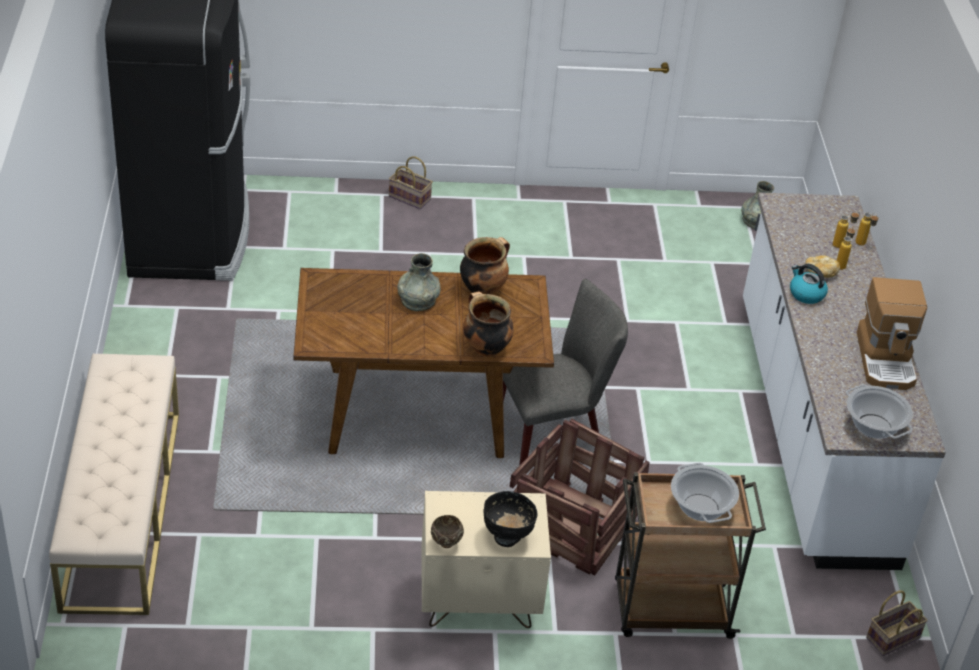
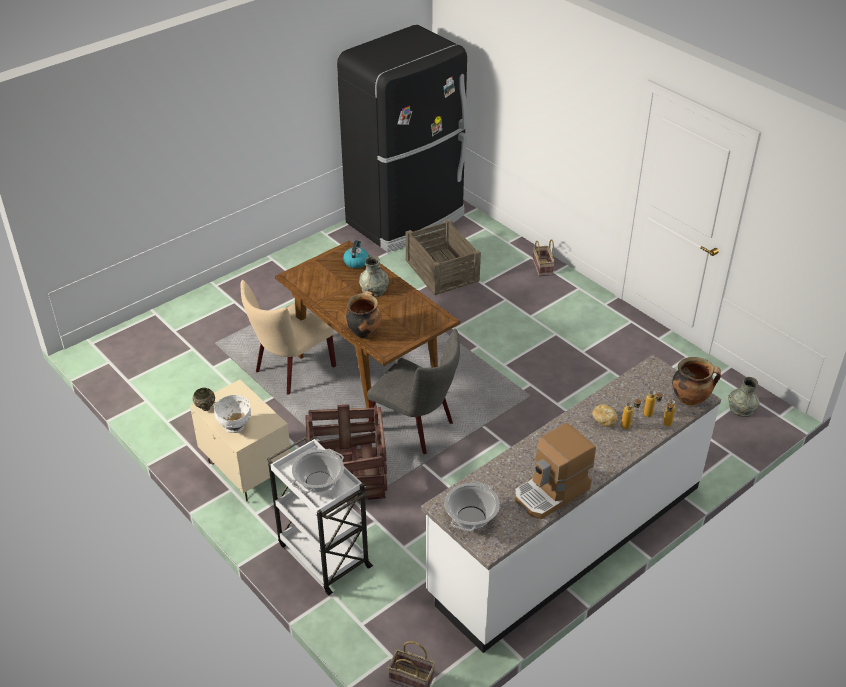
camera: 55 degrees right, 0 degrees up
beige bench [49,354,179,615] -> none
cooking pot [460,237,510,295] -> cooking pot moved to [672,357,721,406]
black bowl [483,491,537,547] -> white bowl [214,395,251,433]
brown cart [615,472,766,639] -> white cart [267,437,373,595]
kettle [790,264,828,304] -> kettle moved to [343,240,369,268]
none -> beige chair [241,280,336,395]
none -> crate [405,219,481,295]

